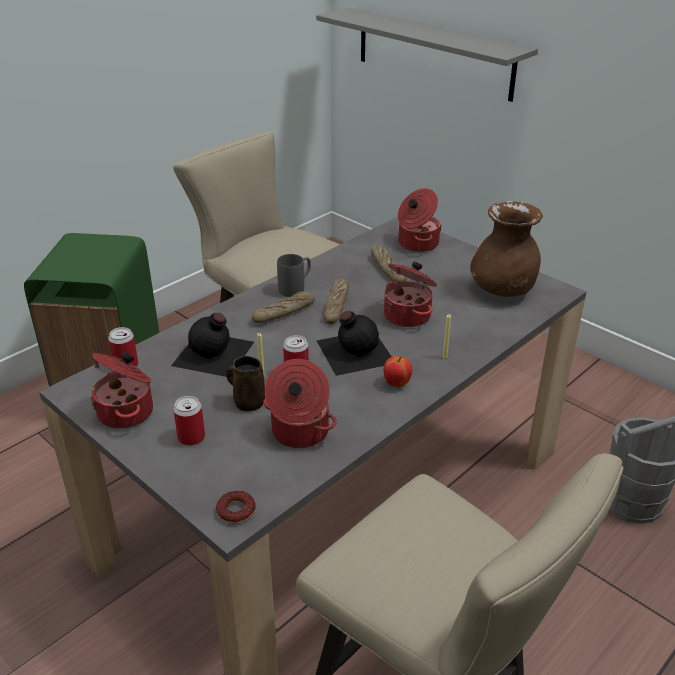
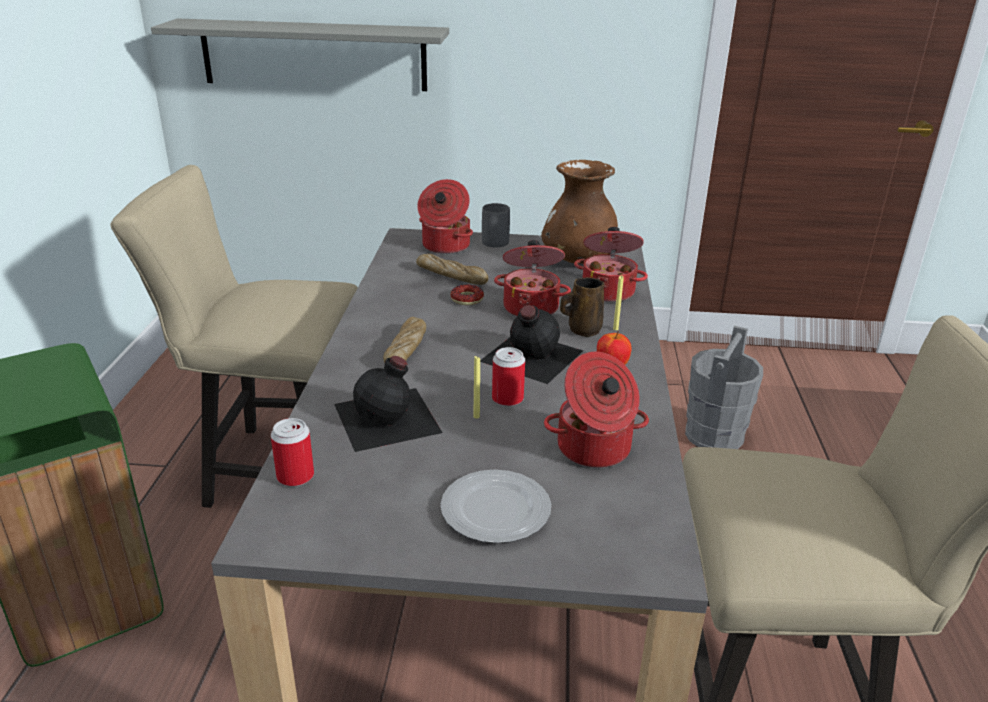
camera: 40 degrees left, 5 degrees down
cooking pot [90,352,153,429] -> cooking pot moved to [574,227,648,302]
can [173,396,205,446] -> plate [441,470,551,543]
donut [216,491,256,524] -> donut moved to [450,284,484,305]
brown mug [226,356,265,411] -> brown mug moved to [560,277,604,337]
grey mug [277,254,311,297] -> grey mug moved to [482,203,510,247]
bread [323,278,349,324] -> none

